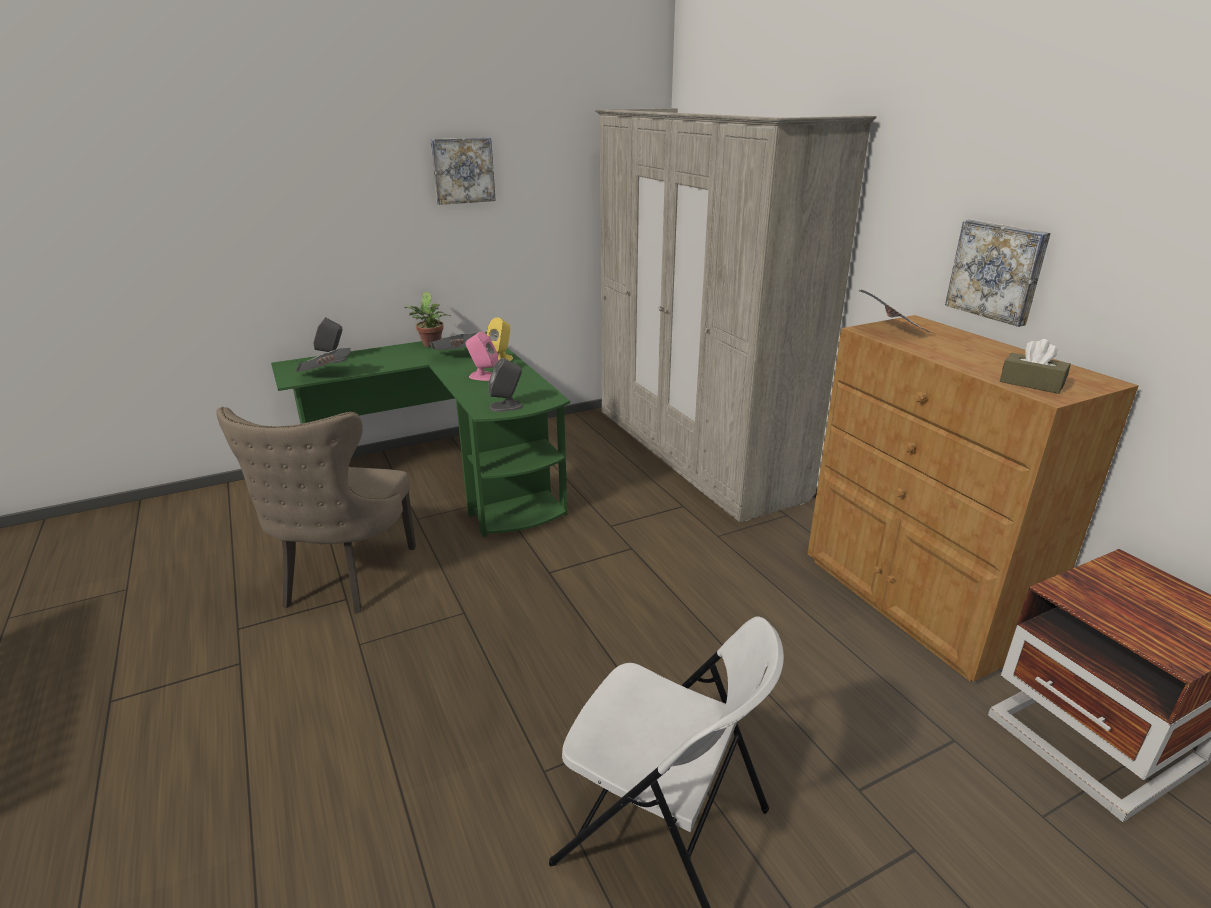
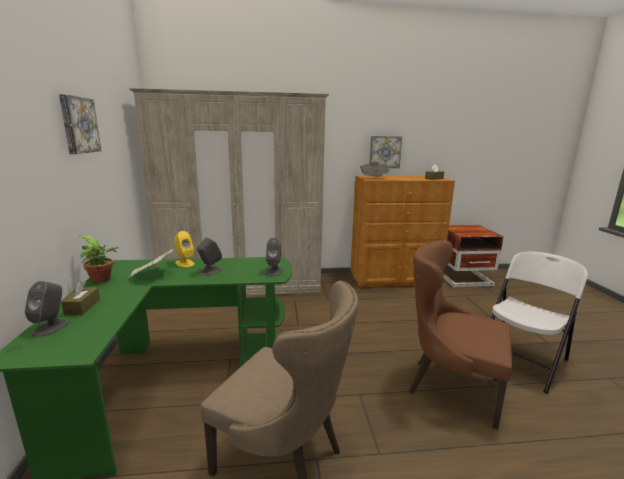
camera: 70 degrees left, 10 degrees down
newspaper [296,348,351,372] -> none
pink speaker [466,332,498,381] -> grey speaker [197,237,222,276]
none -> brown tissue box [61,281,100,315]
none -> brown chair [409,240,512,430]

